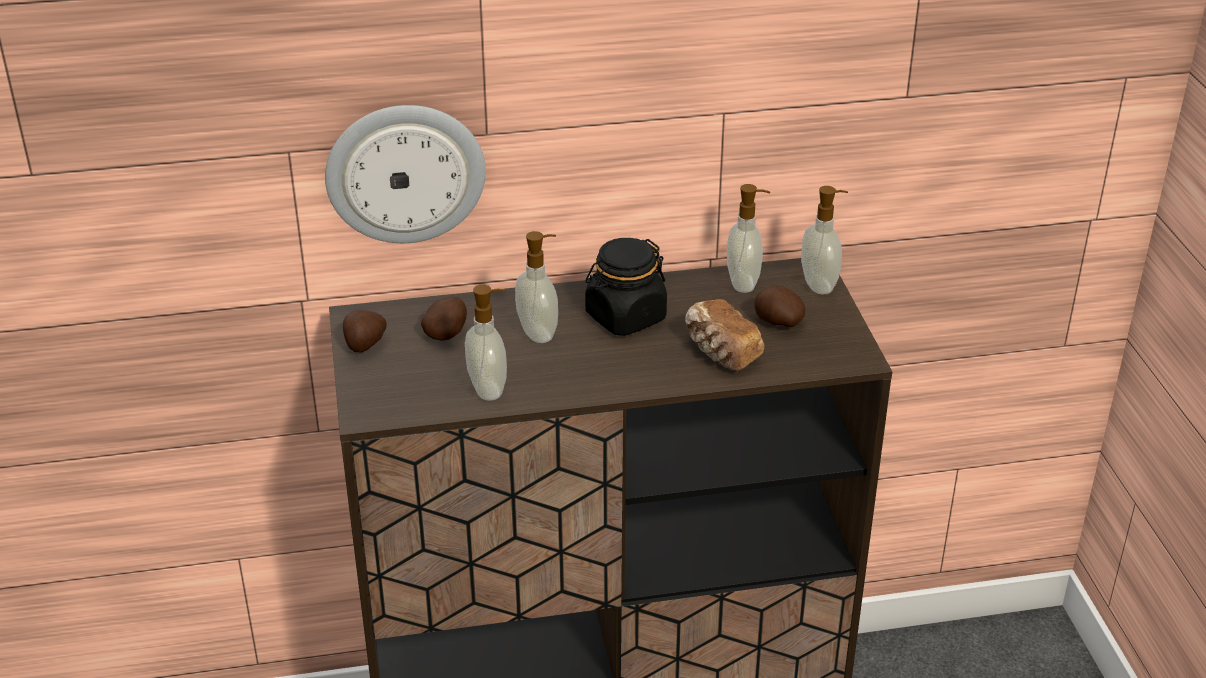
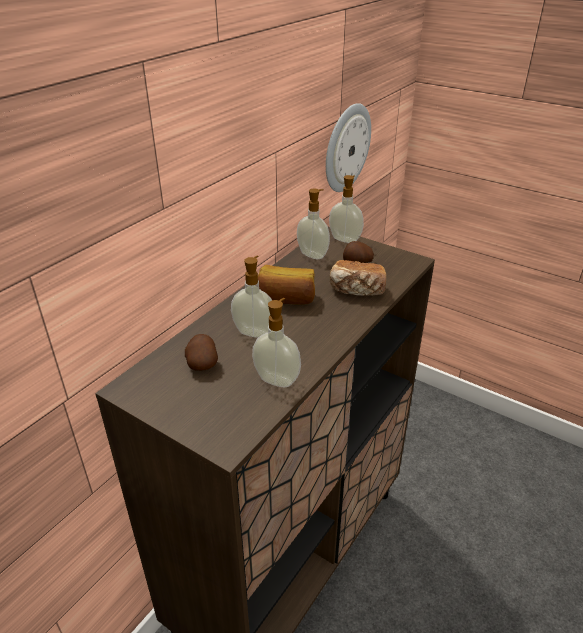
camera: 45 degrees left, 0 degrees up
wall clock [325,105,486,243] -> wall clock moved to [326,103,371,192]
potato [343,310,387,353] -> none
black jar [585,238,667,336] -> bread [258,265,315,305]

